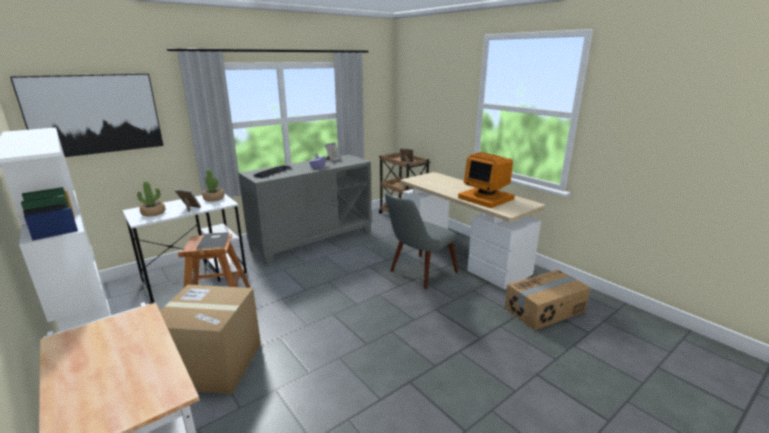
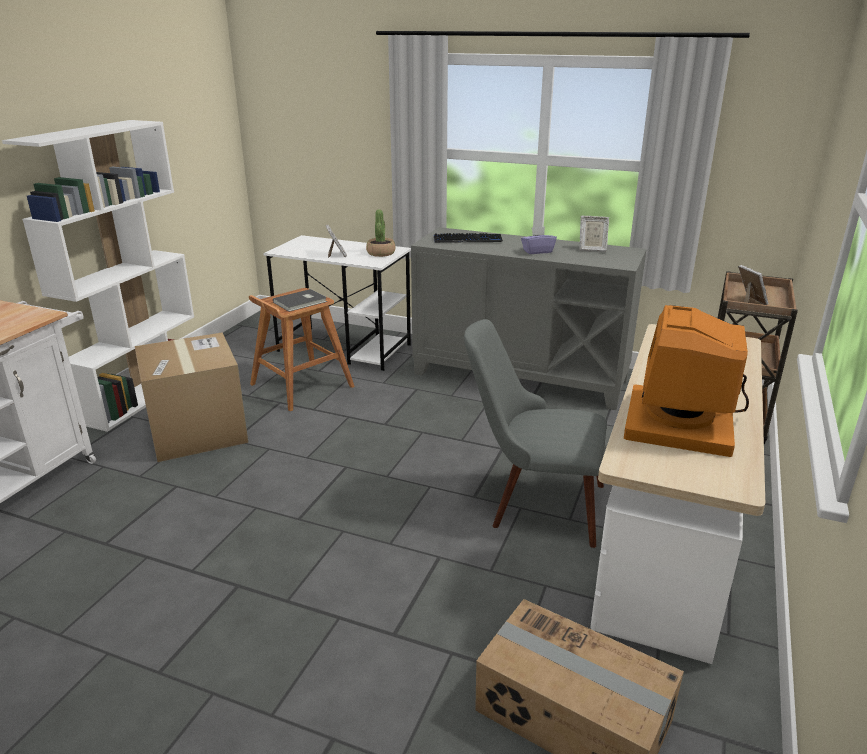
camera: 60 degrees right, 5 degrees up
picture [10,74,164,157] -> none
potted plant [137,181,166,217] -> none

